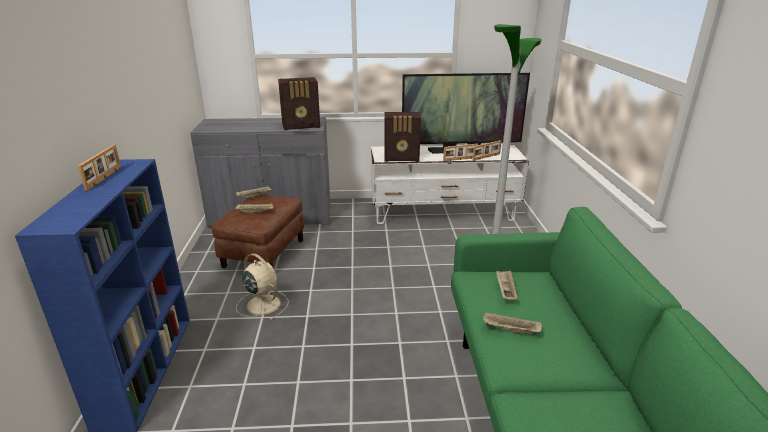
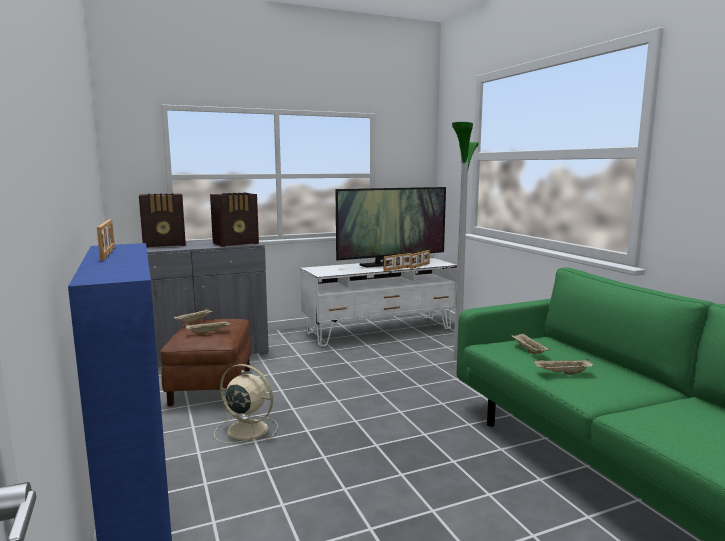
camera: 20 degrees left, 15 degrees down
radio [384,112,421,162] -> radio moved to [139,193,186,248]

